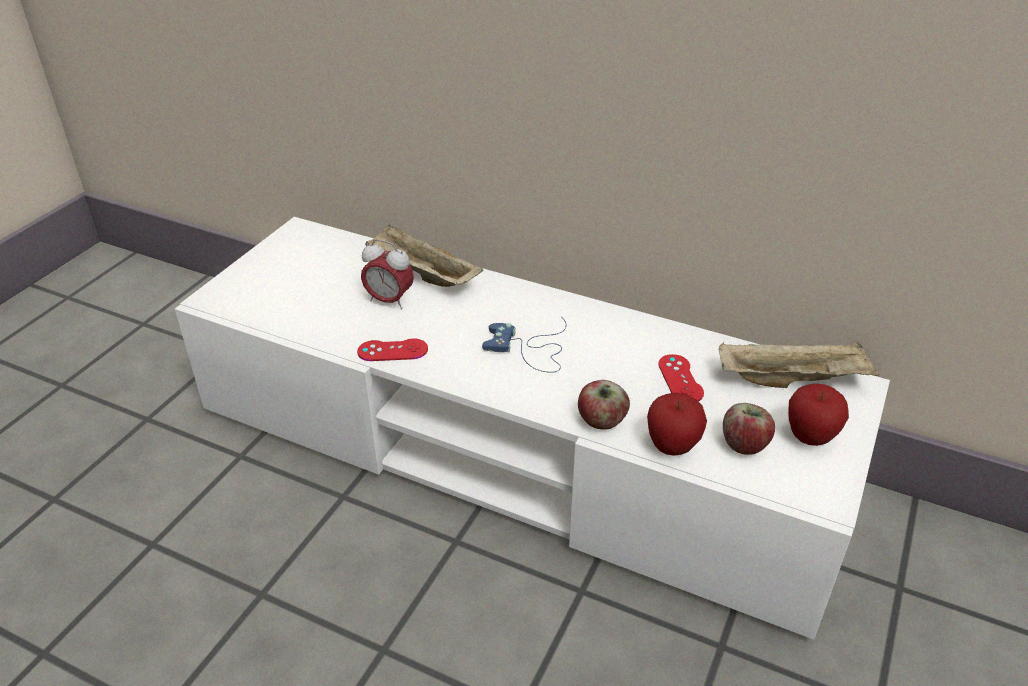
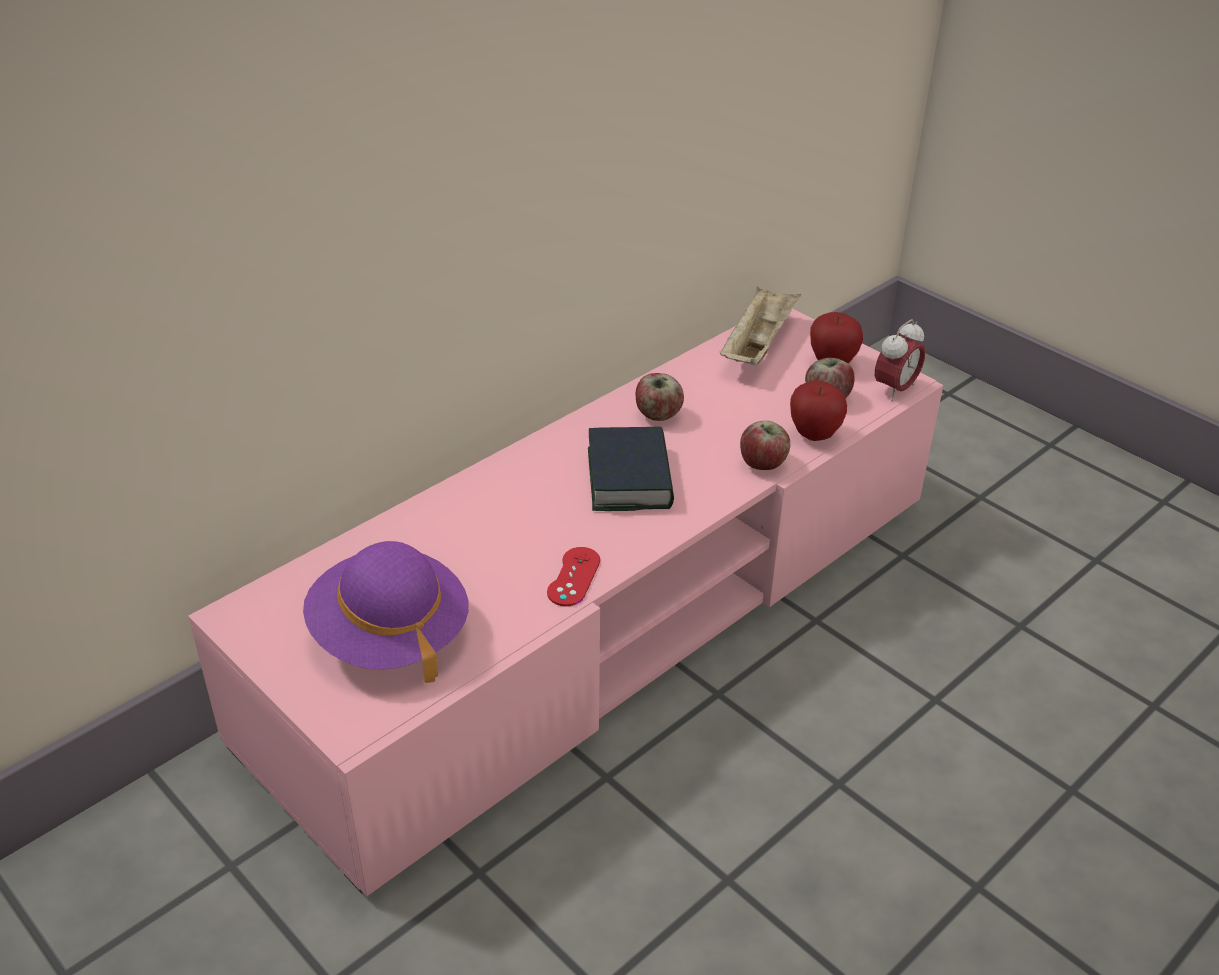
camera: 70 degrees left, 0 degrees up
white tv stand [175,217,890,640] -> pink tv stand [188,309,943,896]
alarm clock [361,239,414,309] -> alarm clock moved to [875,319,926,401]
beige tray [365,224,483,287] -> none
blue game controller [482,317,567,373] -> book [588,427,674,511]
red game controller [658,354,704,401] -> none
none -> purple hat [303,541,469,683]
none -> apple [636,373,684,421]

